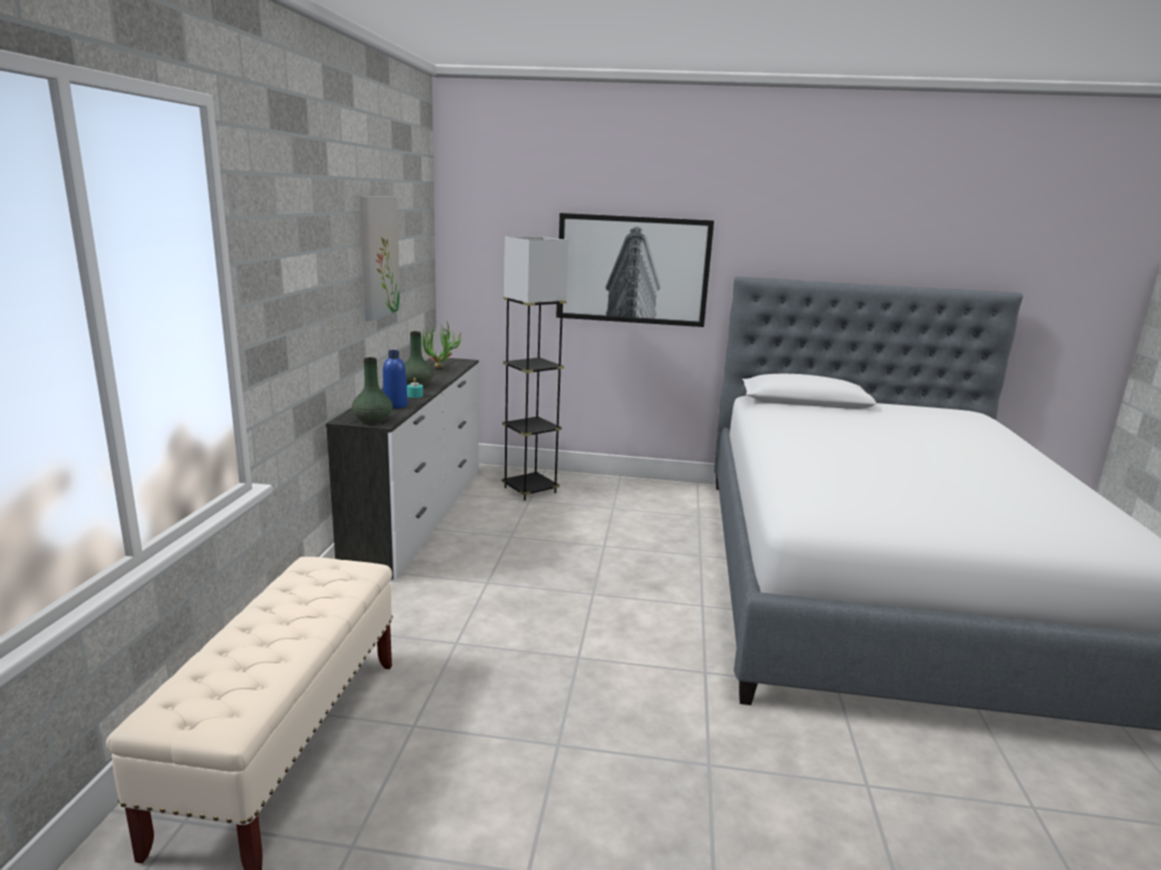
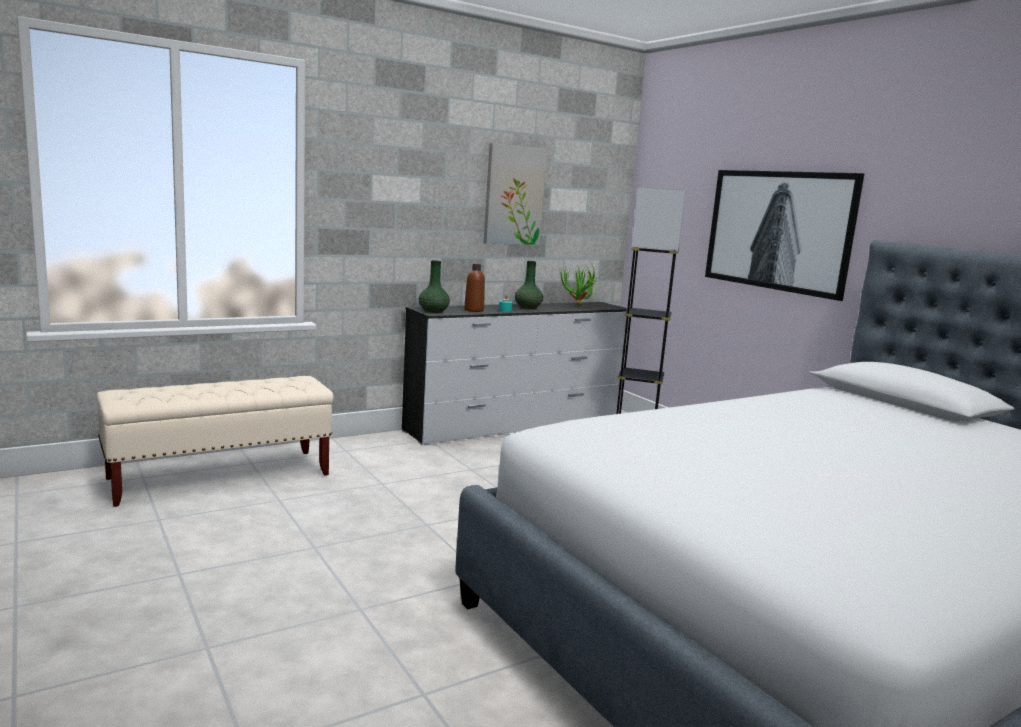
camera: 50 degrees right, 5 degrees down
blue bottle [383,350,408,409] -> brown bottle [464,264,485,312]

